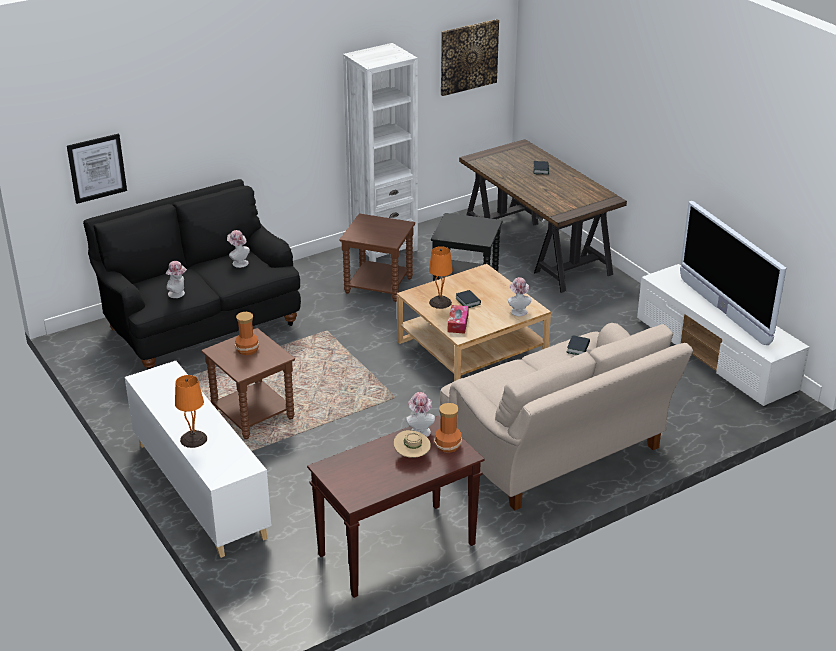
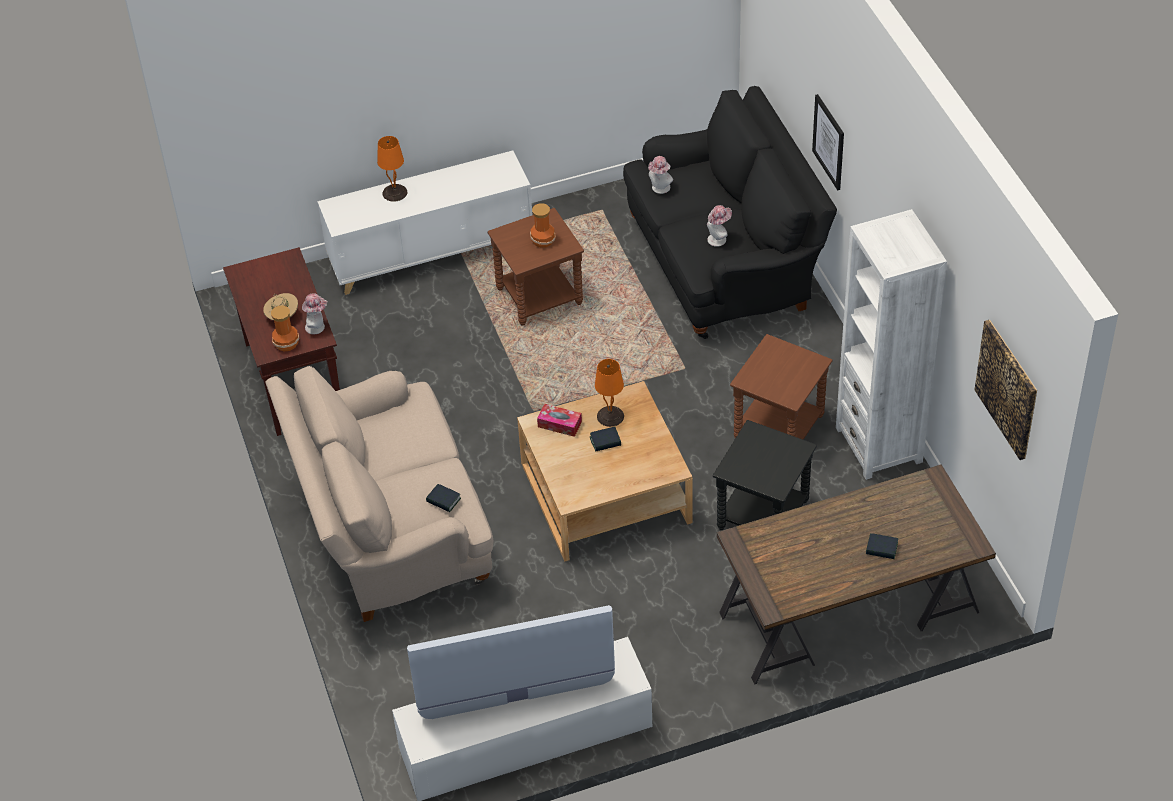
camera: 105 degrees right, 15 degrees up
picture [67,133,127,204] -> picture moved to [812,94,844,191]
hat [508,277,531,316] -> none

